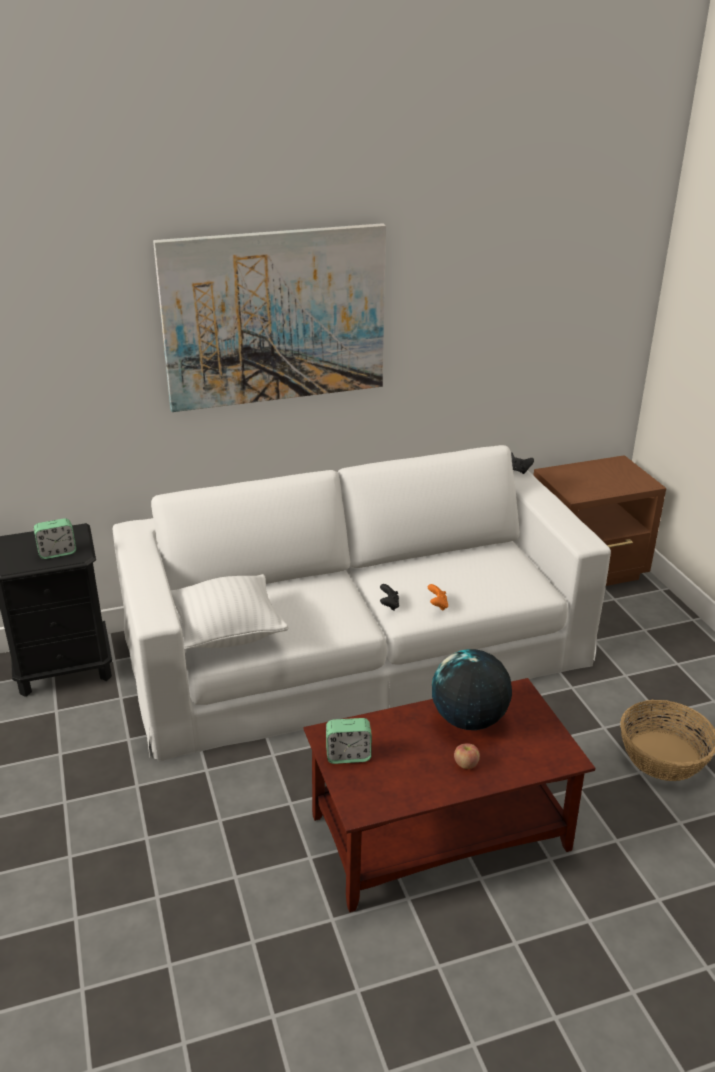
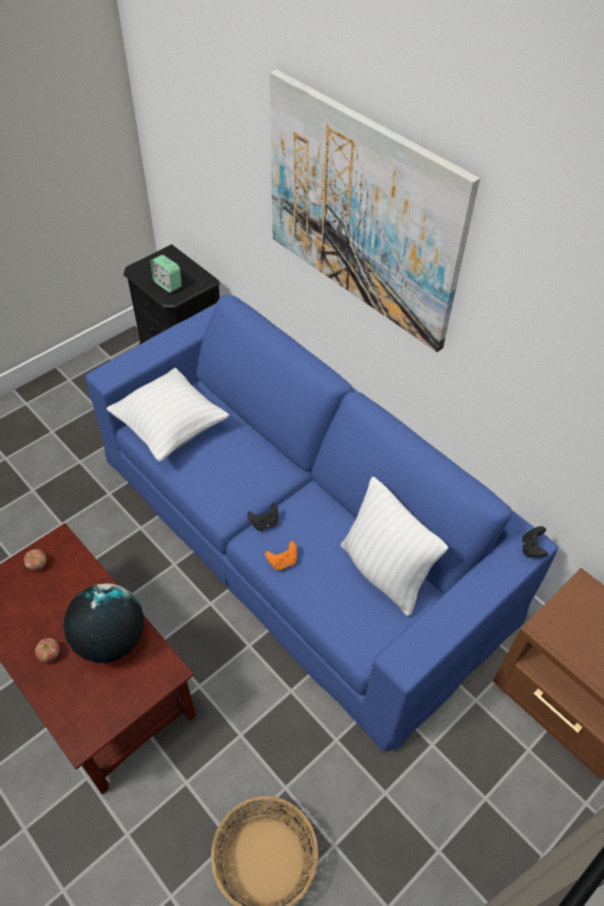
camera: 65 degrees right, 20 degrees up
white sofa [112,445,611,762] -> blue sofa [85,295,558,753]
alarm clock [326,718,372,764] -> apple [24,549,46,571]
none -> white pillow [341,477,448,616]

